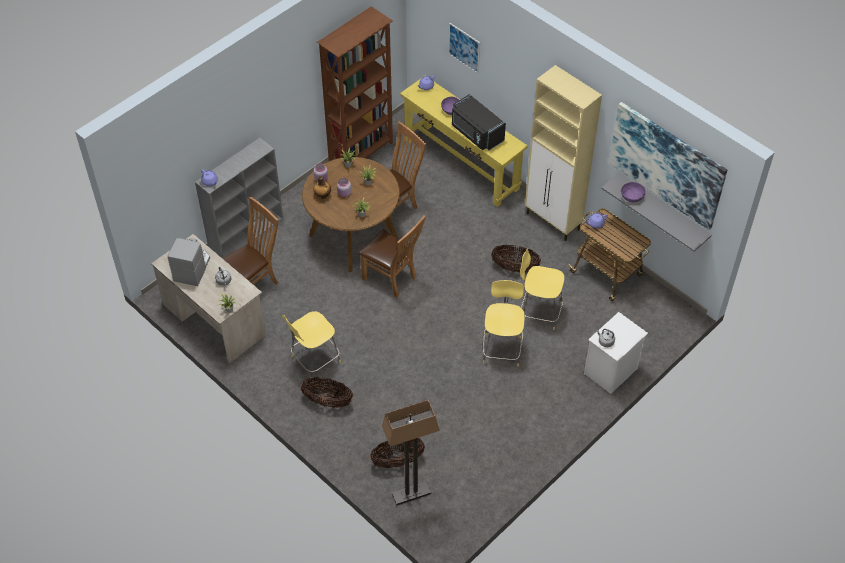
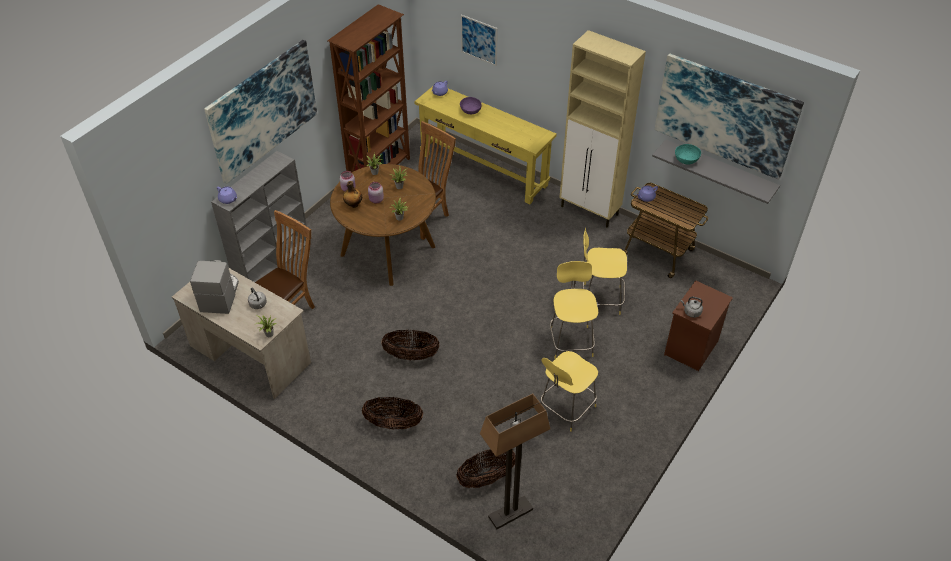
camera: 10 degrees left, 5 degrees down
yellow stool [282,311,341,378] -> yellow stool moved to [541,351,598,432]
brown chair [359,216,426,297] -> none
black microwave [452,94,506,151] -> none
basket [491,245,541,272] -> basket moved to [381,330,439,360]
white nightstand [584,312,648,394] -> brown nightstand [664,280,733,371]
purple bowl [621,182,646,202] -> turquoise bowl [675,144,701,164]
none -> picture [204,40,317,184]

